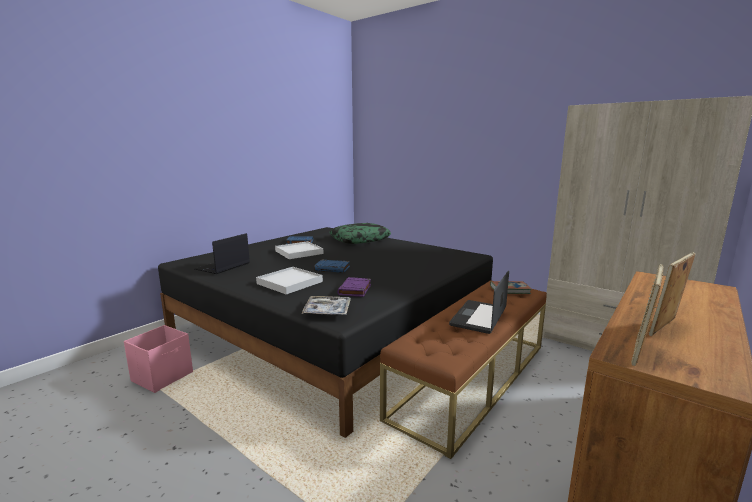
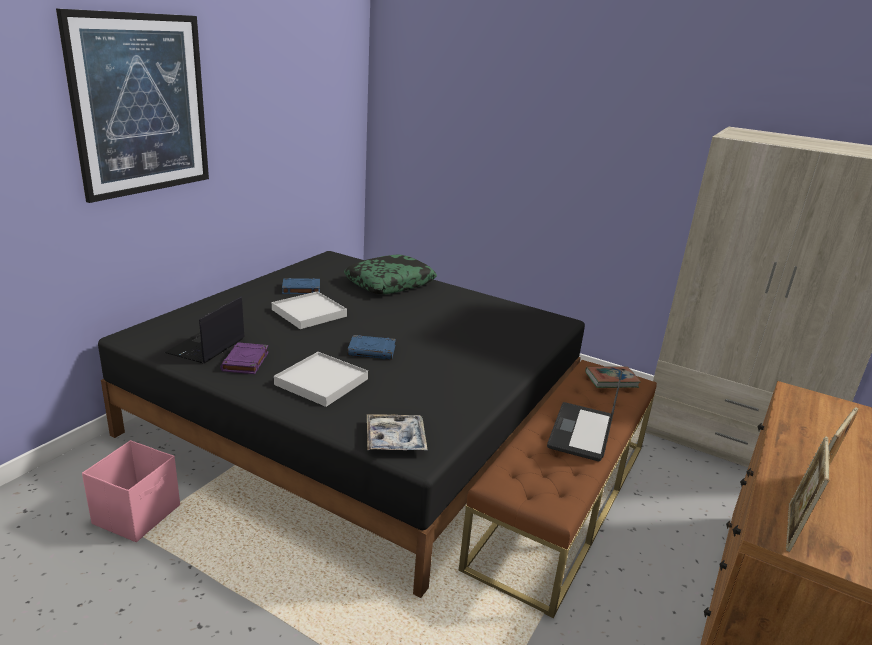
camera: 10 degrees left, 10 degrees up
purple book [337,277,371,297] -> purple book moved to [220,342,269,374]
none -> picture [56,9,209,203]

